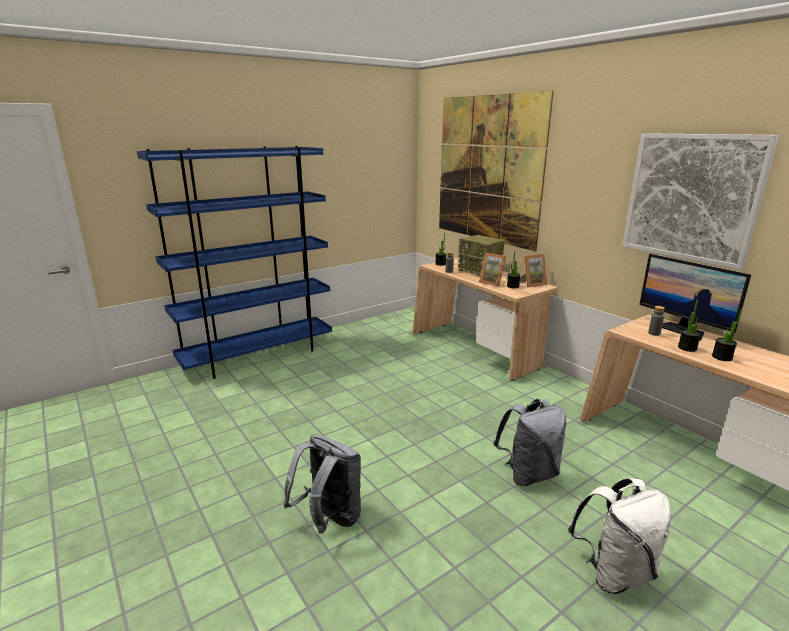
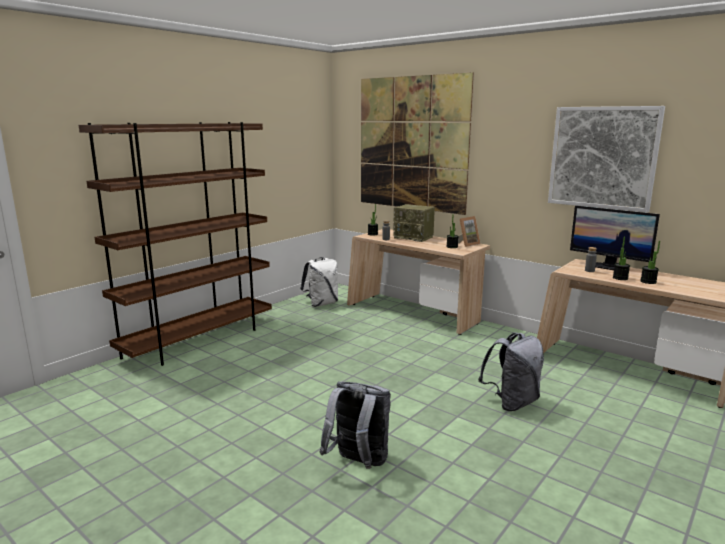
camera: 15 degrees left, 5 degrees down
blue bookcase [137,146,332,379] -> brown bookcase [79,122,272,366]
picture frame [479,252,506,287] -> none
white backpack [568,478,671,594] -> white backpack moved to [300,257,338,307]

